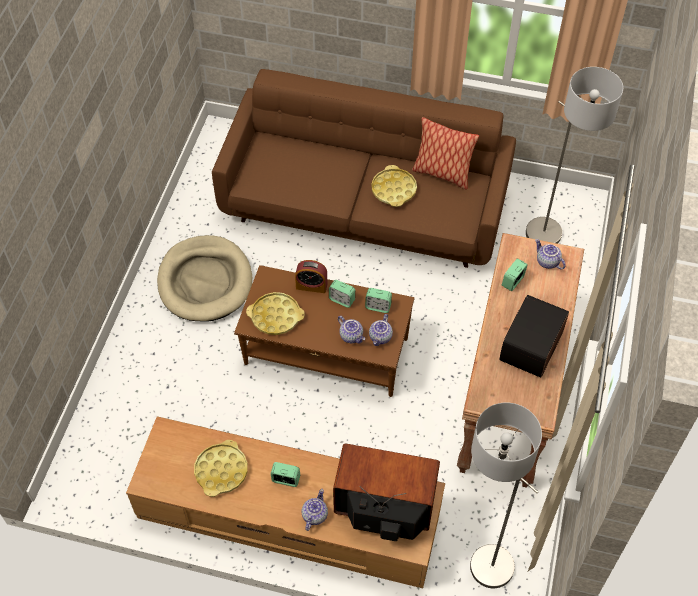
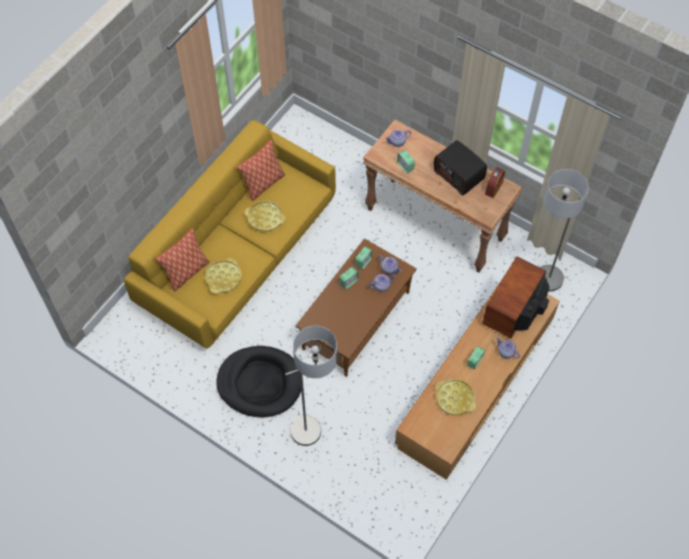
camera: 70 degrees left, 5 degrees up
beige dog bed [157,235,252,322] -> black dog bed [216,346,301,417]
brown sofa [212,69,516,268] -> yellow sofa [124,120,336,348]
yellow tray [246,292,305,335] -> yellow tray moved to [205,258,242,294]
alarm clock [295,260,327,293] -> alarm clock moved to [485,167,505,198]
grey floor lamp [526,67,623,244] -> grey floor lamp moved to [285,326,337,446]
none -> pillow [155,228,210,292]

